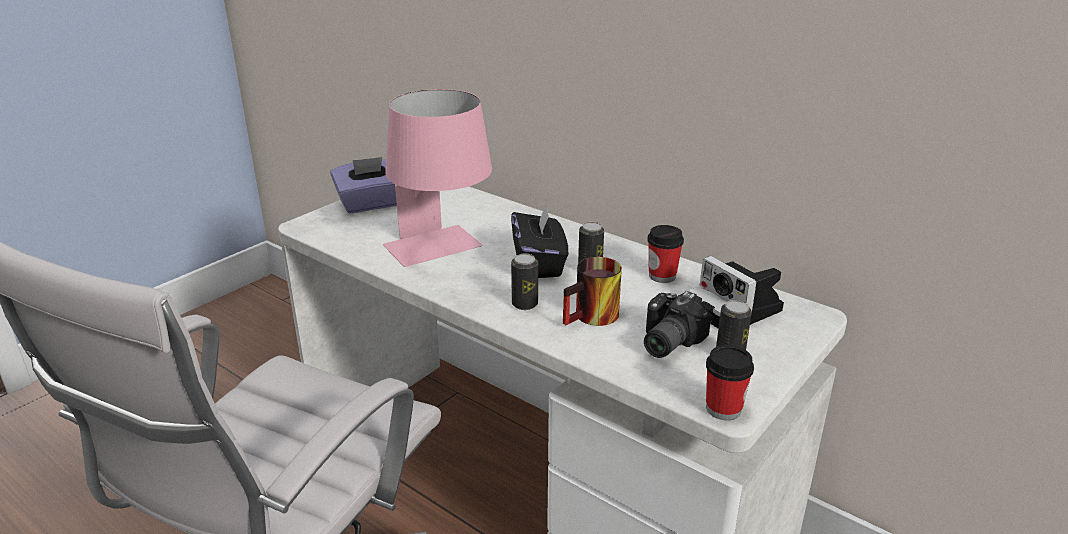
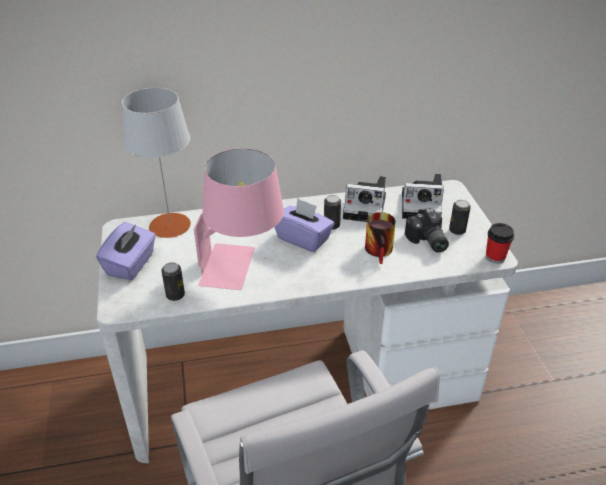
camera: 50 degrees left, 10 degrees up
black tissue box [511,205,568,278] -> purple tissue box [275,198,335,252]
can [511,254,538,310] -> can moved to [161,262,185,301]
cup [647,225,684,283] -> camera [343,176,386,222]
none -> grey table lamp [122,88,191,238]

